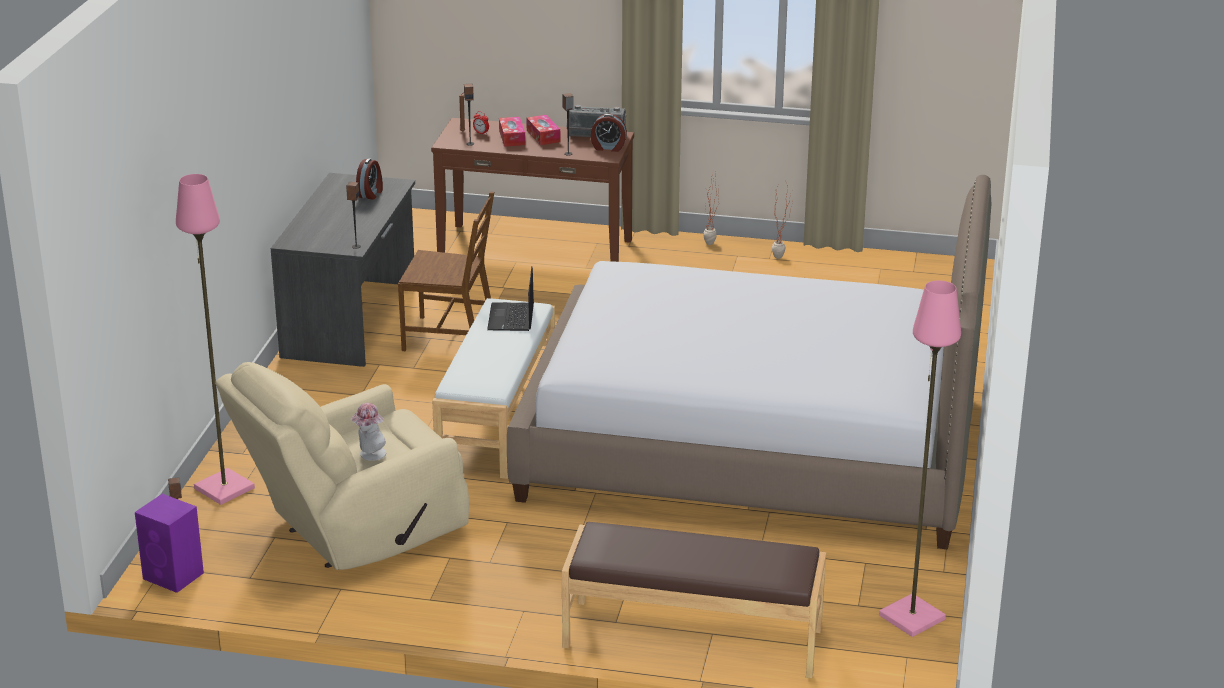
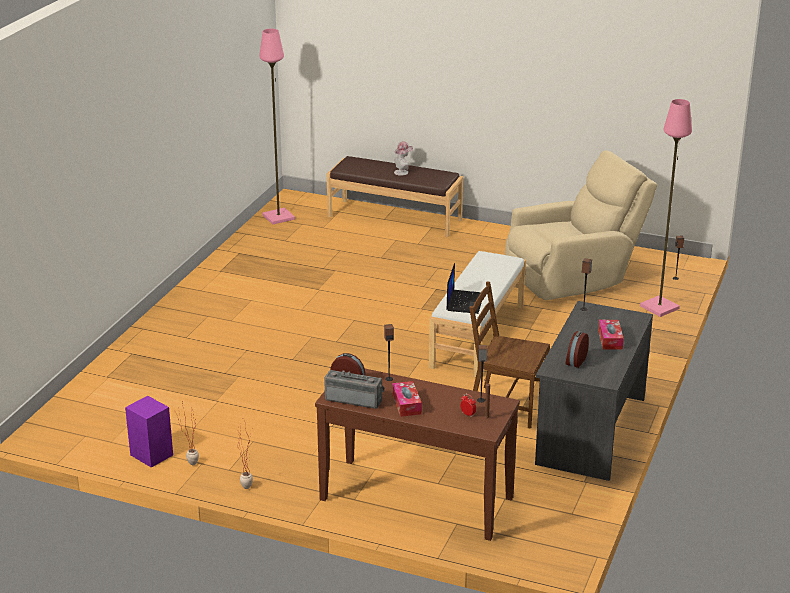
camera: 170 degrees left, 0 degrees up
purple speaker [135,494,204,593] -> purple speaker moved to [125,396,173,468]
hat [350,403,386,461] -> hat moved to [394,141,413,176]
tissue box [499,117,525,147] -> tissue box moved to [598,320,624,350]
bed [507,175,991,549] -> none

